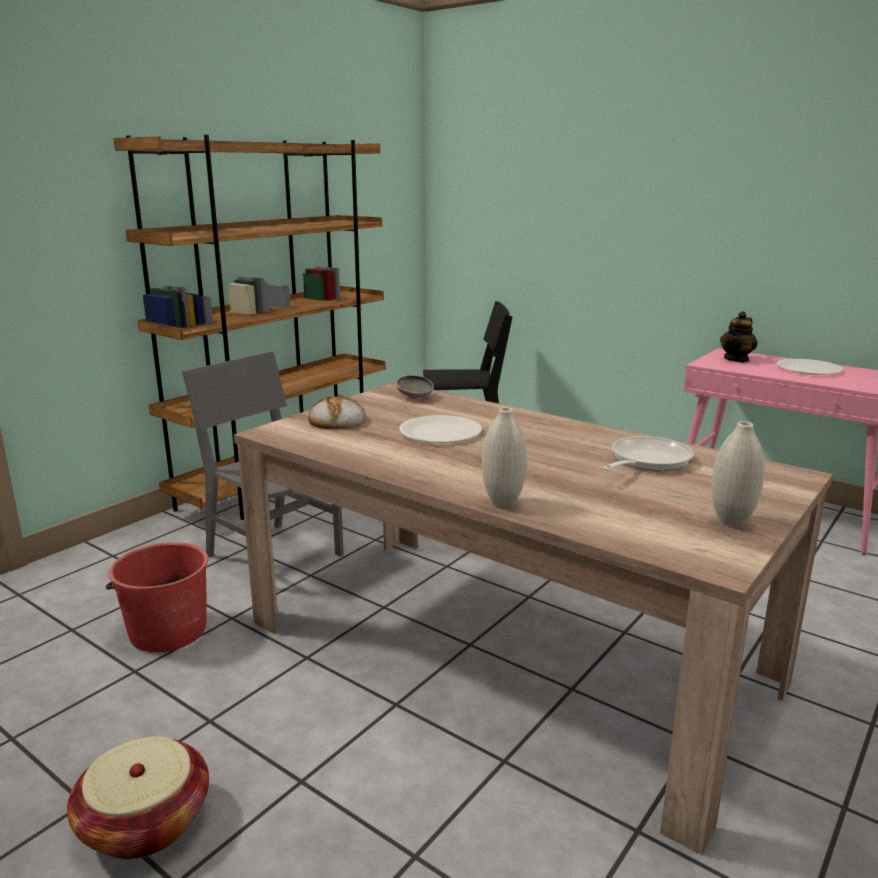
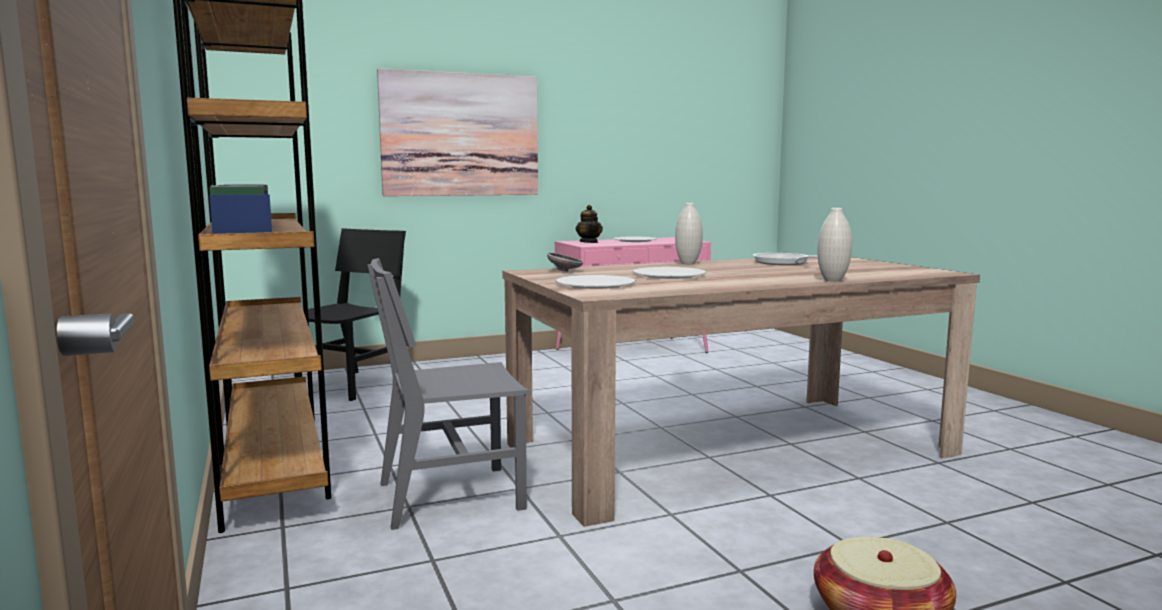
camera: 60 degrees left, 10 degrees down
red bucket [106,542,208,652] -> none
bread [308,395,366,429] -> white plate [556,275,635,289]
white vase [712,421,765,527] -> white vase moved to [675,203,703,264]
none -> picture [377,68,538,196]

